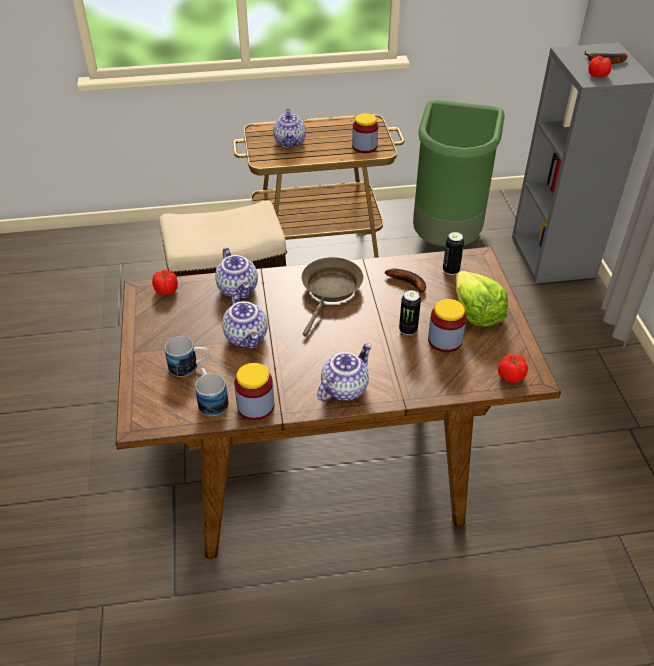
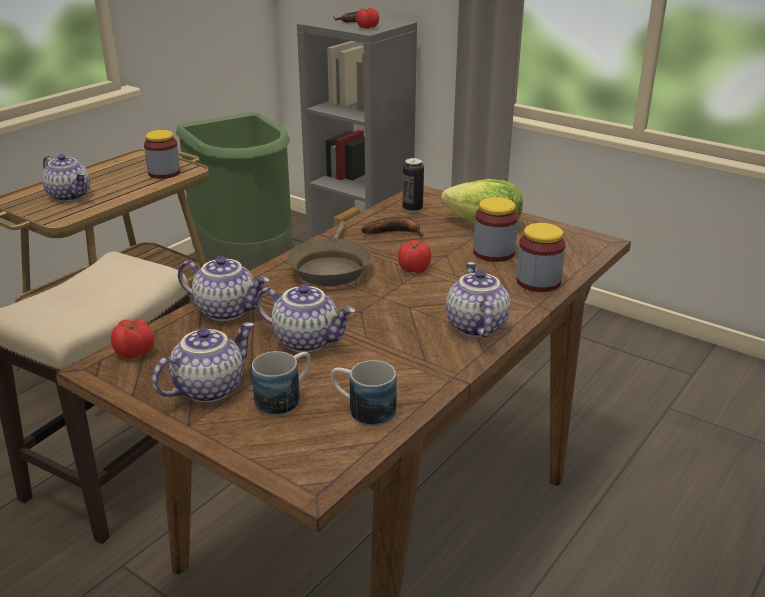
camera: 45 degrees left, 15 degrees down
jar [234,363,274,420] -> jar moved to [516,223,566,292]
brown frying pan [302,257,363,337] -> brown frying pan turned 150 degrees counterclockwise [288,222,372,286]
can [399,290,421,335] -> none
tomato [498,354,528,383] -> tomato moved to [398,240,431,273]
none -> teapot [152,322,254,403]

